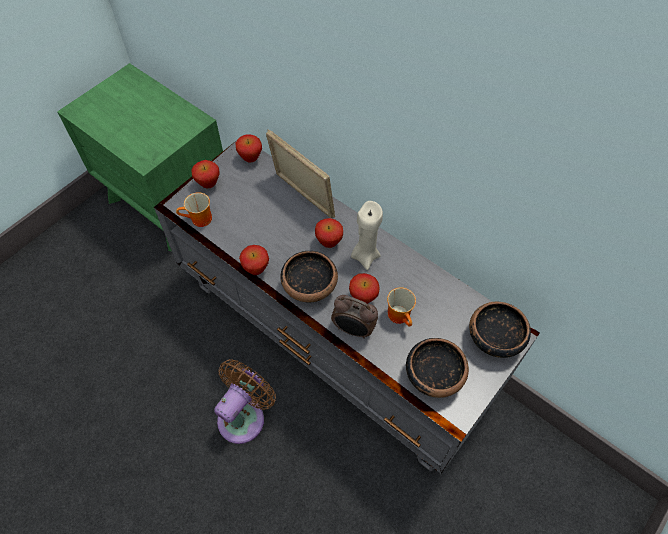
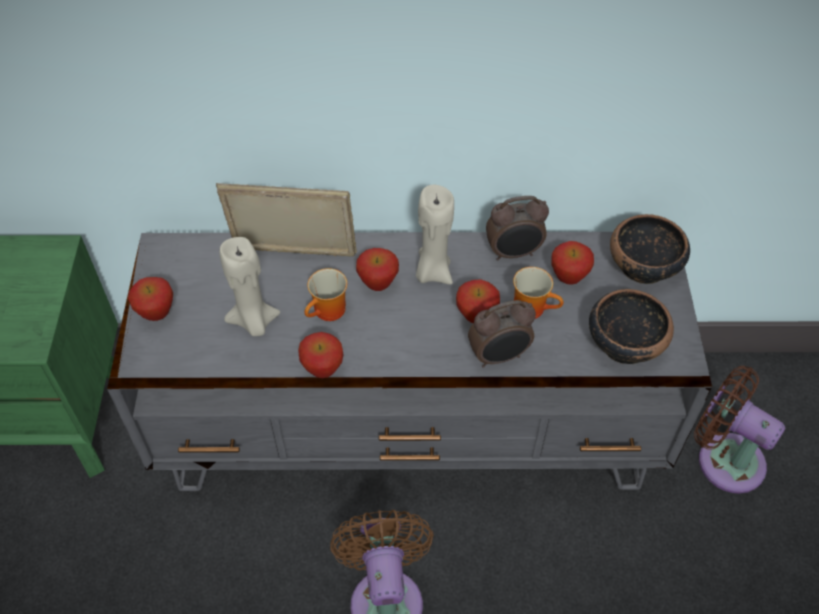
camera: 40 degrees left, 5 degrees down
mug [176,192,212,227] -> mug moved to [304,268,347,321]
apple [236,134,262,162] -> apple moved to [551,241,594,285]
bowl [280,251,338,302] -> none
none -> beige candle [219,237,281,336]
none -> alarm clock [486,196,549,261]
none -> brown fan [694,366,785,494]

